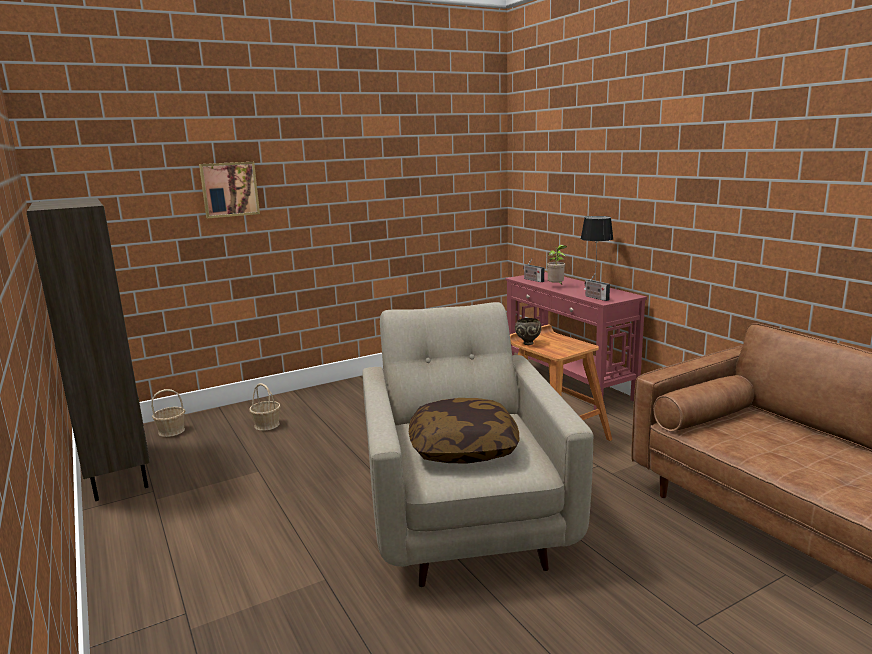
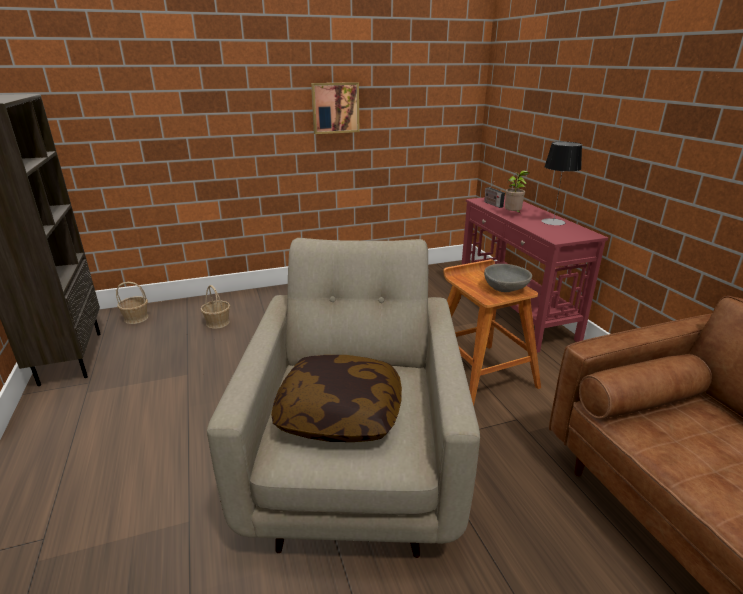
camera: 10 degrees right, 10 degrees up
picture [199,162,260,218] -> picture moved to [311,82,359,134]
brown bowl [515,318,542,345] -> none
radio [585,273,610,301] -> none
none -> grey bowl [484,264,532,292]

